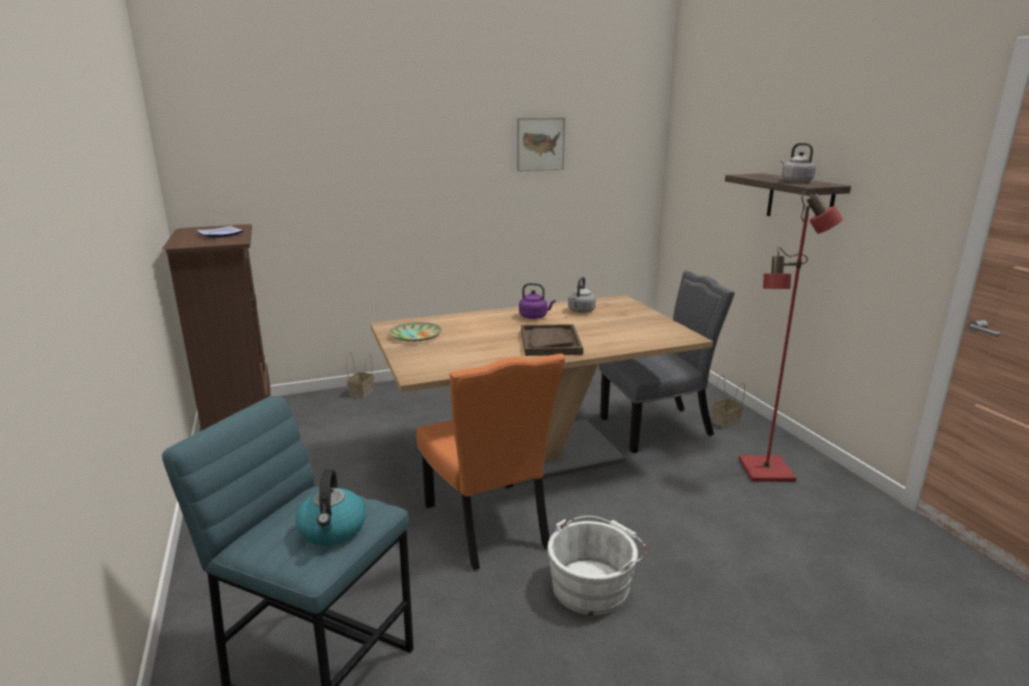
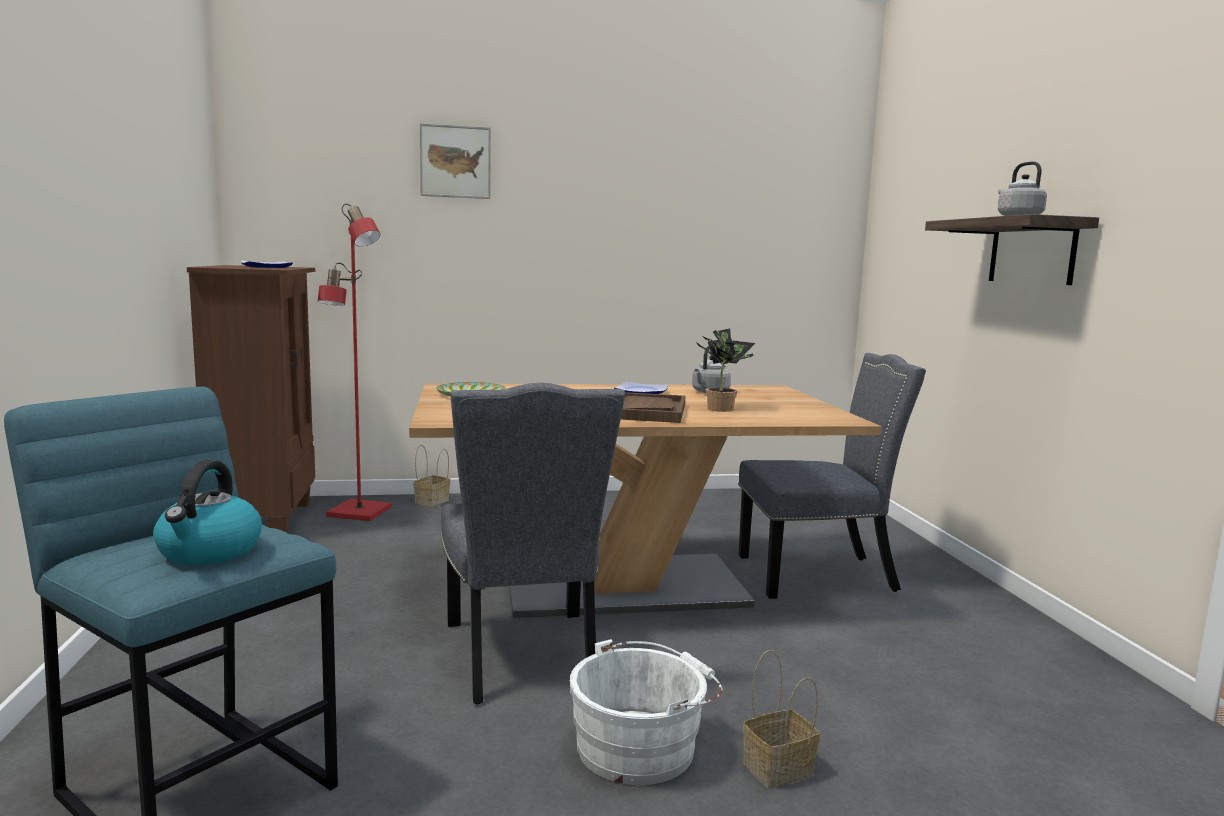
camera: 10 degrees right, 10 degrees down
orange chair [416,354,565,570] -> grey chair [441,383,625,704]
picture [517,117,565,171] -> picture moved to [420,123,491,199]
purple kettle [519,283,556,319] -> plate [614,381,668,394]
basket [711,375,745,428] -> basket moved to [743,650,820,788]
red floor lamp [739,191,843,482] -> red floor lamp moved to [318,203,392,521]
none -> potted plant [696,329,755,412]

